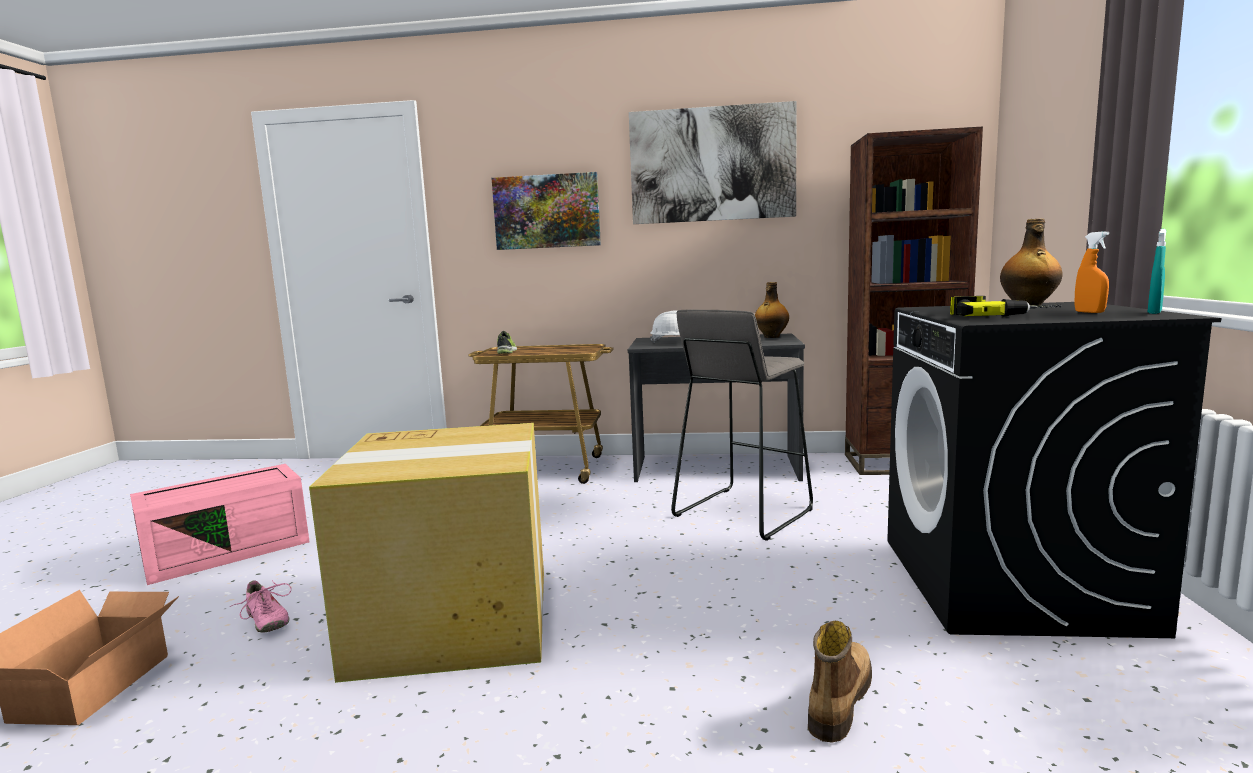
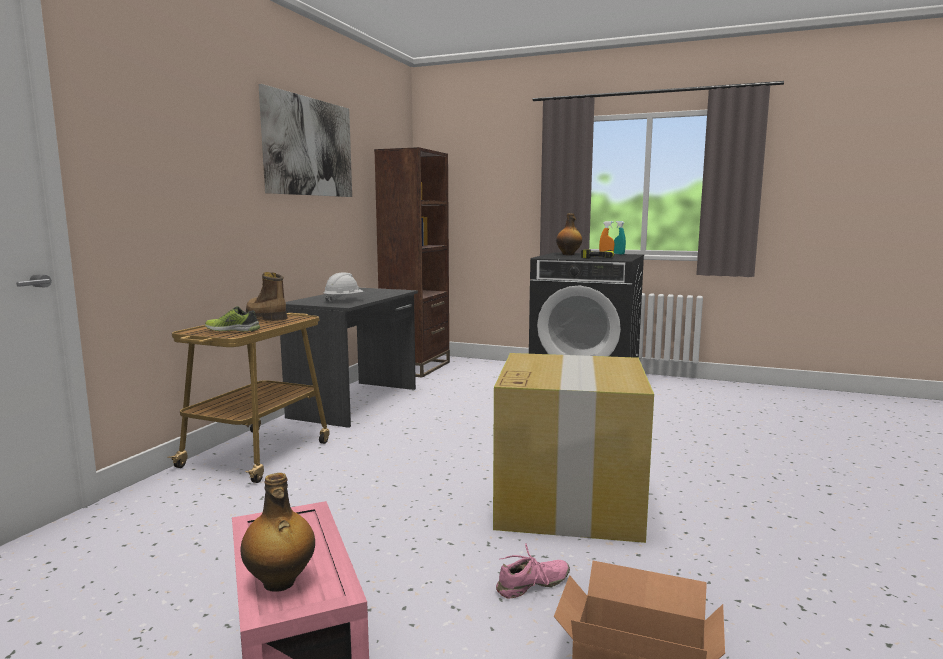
camera: 75 degrees left, 0 degrees up
picture [492,172,601,250] -> none
grey stool [671,309,813,541] -> none
bottle [755,282,789,338] -> bottle moved to [241,473,315,592]
boot [808,621,872,742] -> boot moved to [246,272,287,321]

